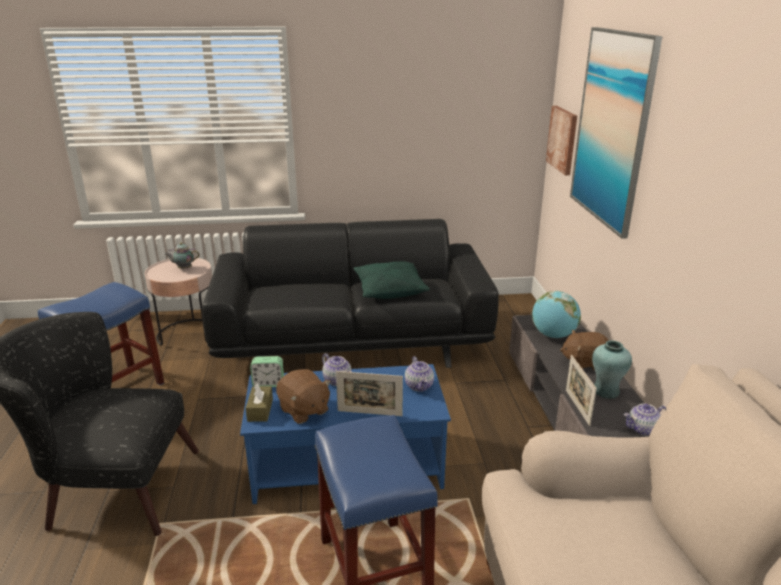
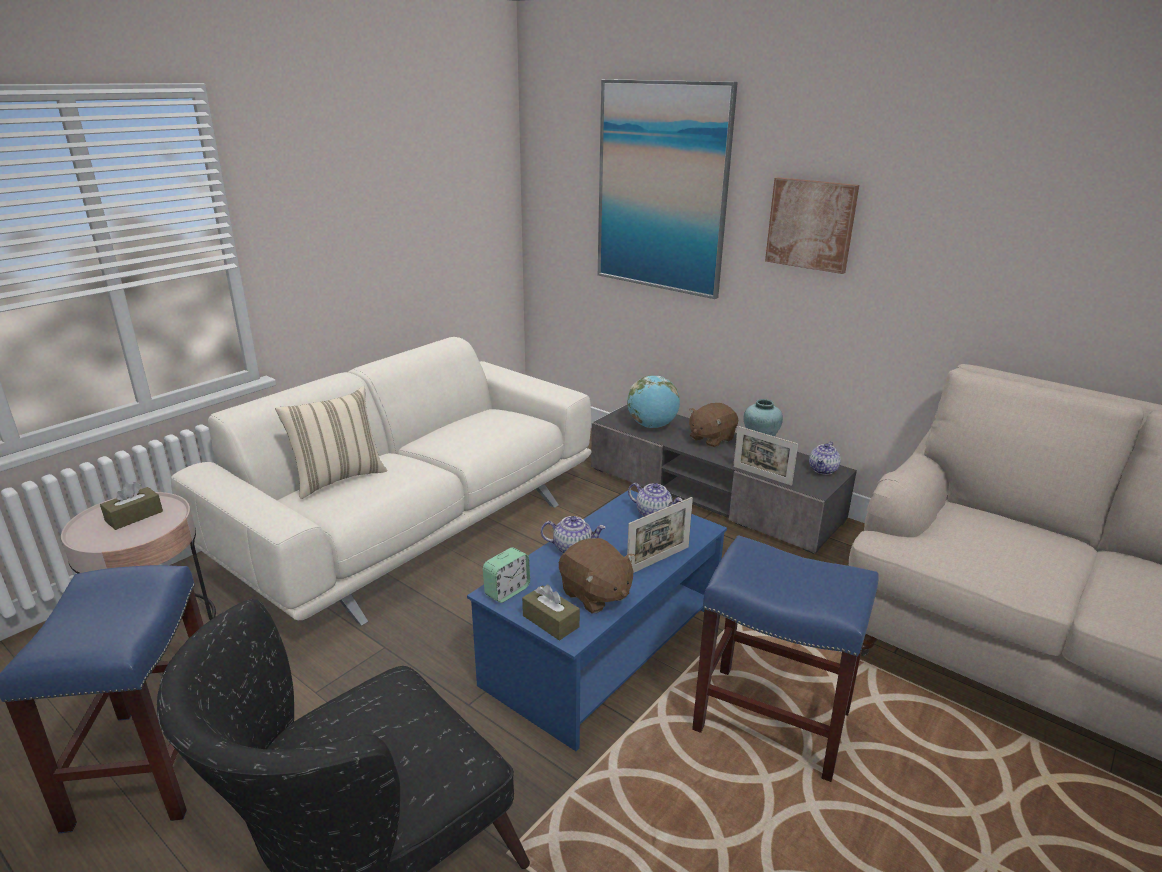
camera: 45 degrees left, 0 degrees up
teapot [165,242,199,269] -> brown tissue box [100,482,163,530]
black sofa [202,219,499,368] -> beige sofa [171,337,591,626]
brown plush toy [276,369,331,424] -> brown plush toy turned 45 degrees clockwise [559,538,635,613]
green pillow [353,261,430,299] -> none
picture [546,106,577,175] -> picture moved to [765,177,859,274]
none -> beige pillow [275,386,387,499]

